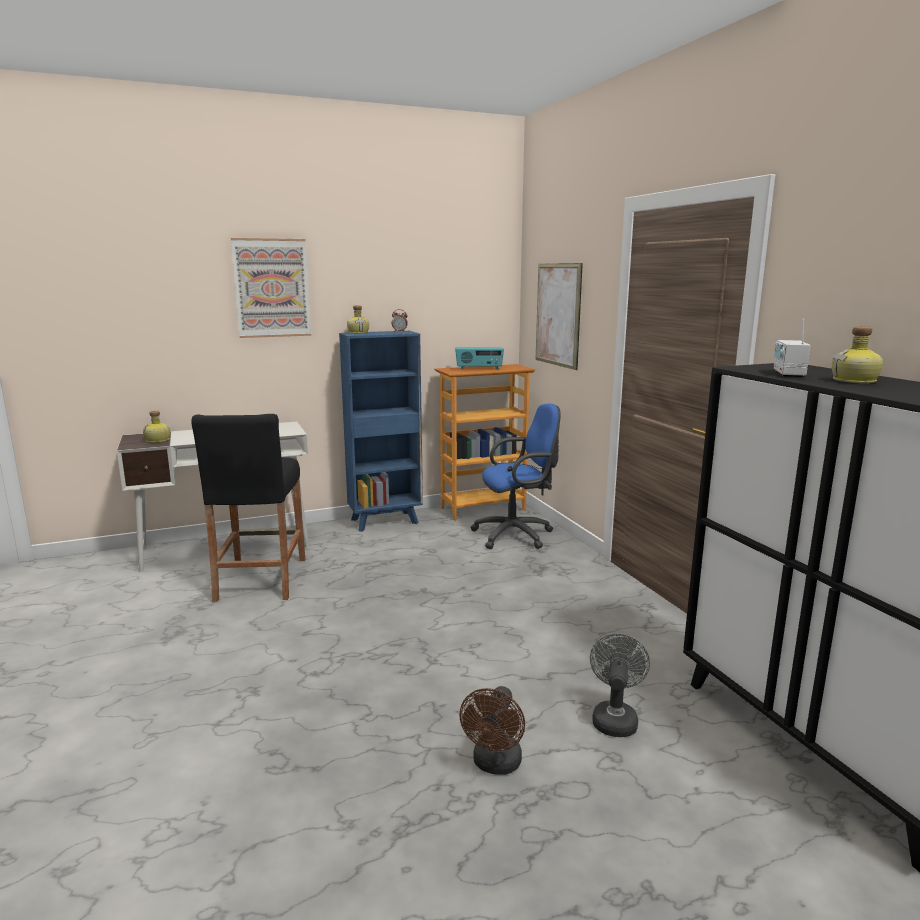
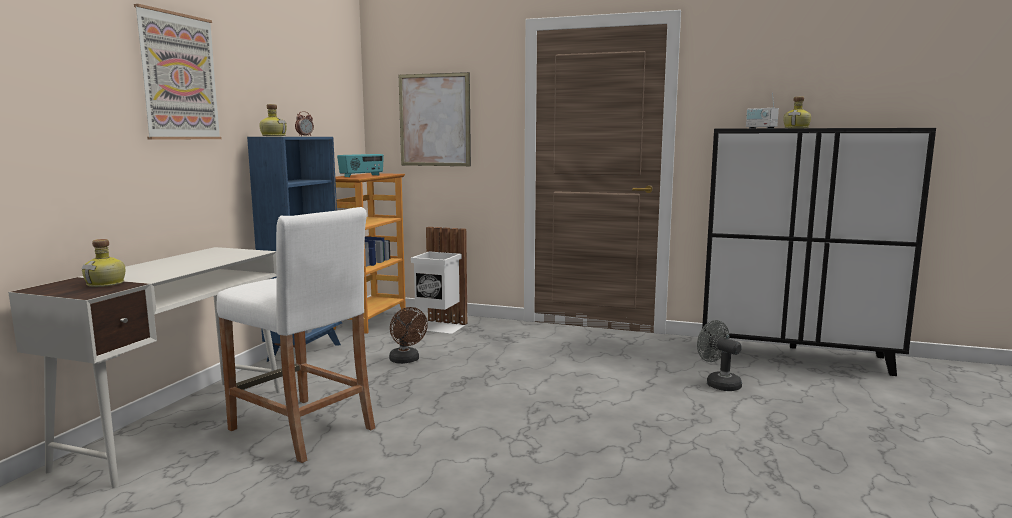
camera: 50 degrees left, 5 degrees down
black stool [191,414,305,602] -> white stool [217,207,375,463]
brown fan [459,686,525,775] -> brown fan moved to [389,307,428,364]
blue office chair [471,403,561,549] -> white trash can [411,227,468,334]

